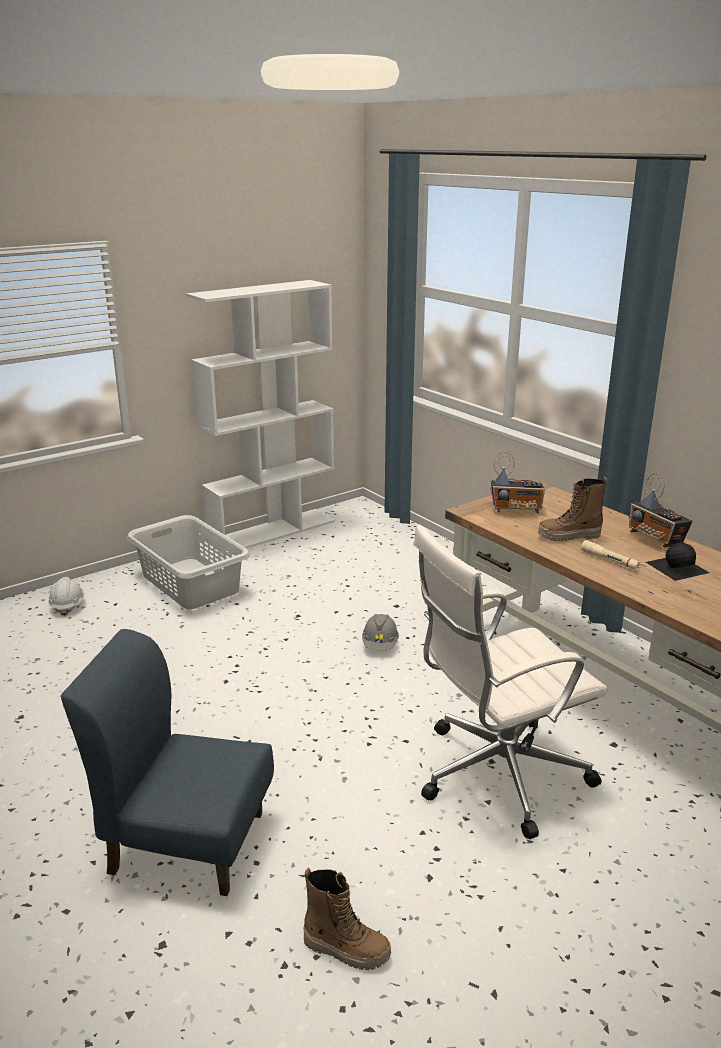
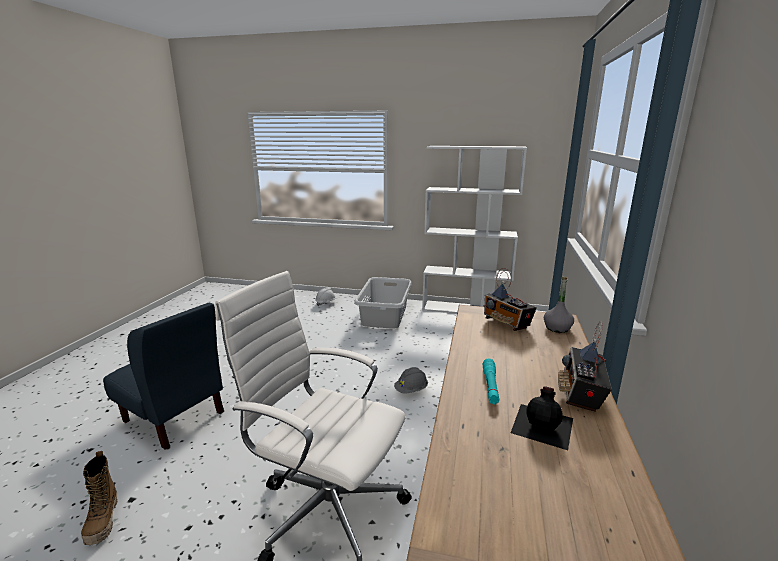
camera: 50 degrees right, 5 degrees down
blue chair [61,629,274,896] -> blue chair turned 150 degrees clockwise [103,303,224,449]
boot [538,477,608,541] -> none
beige flashlight [581,540,641,571] -> turquoise flashlight [483,358,499,404]
none -> grey bottle [544,277,574,333]

